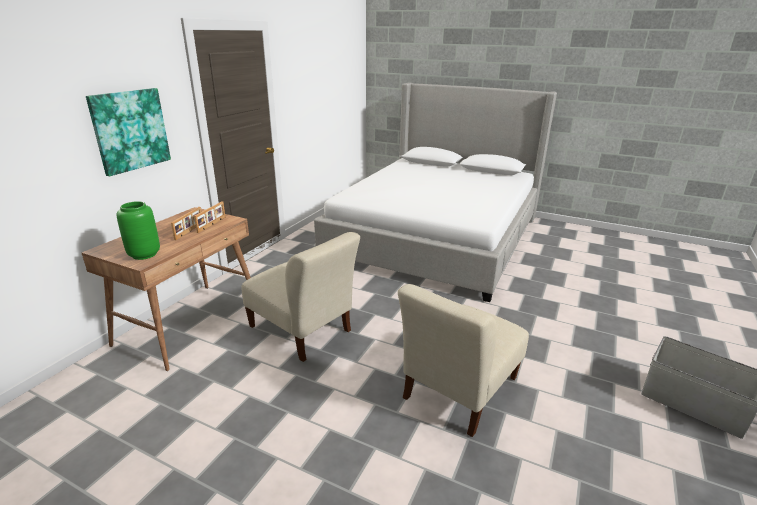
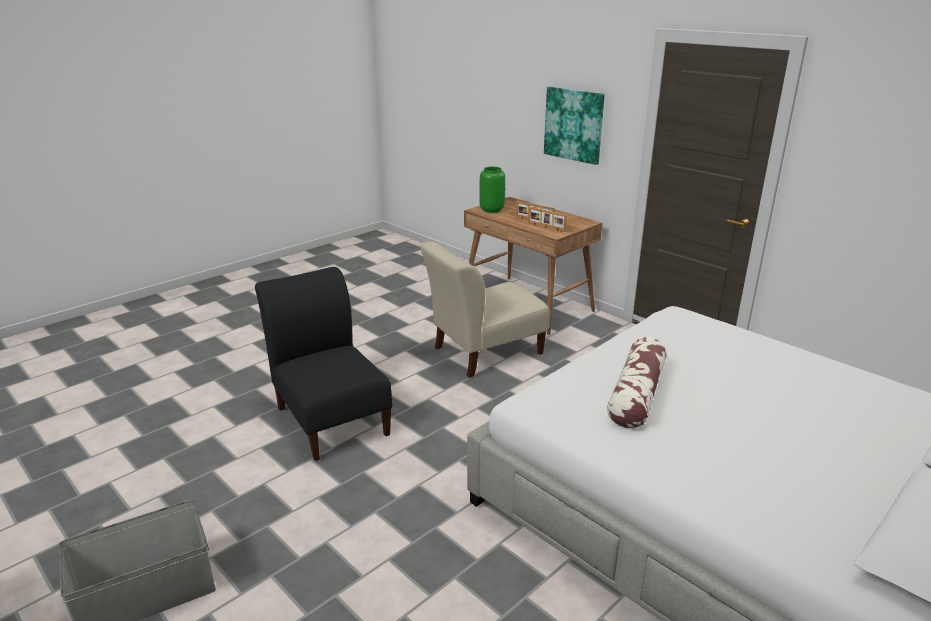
camera: 110 degrees right, 0 degrees up
beige chair [398,284,529,437] -> black chair [255,267,392,461]
none -> pillow [607,337,667,429]

